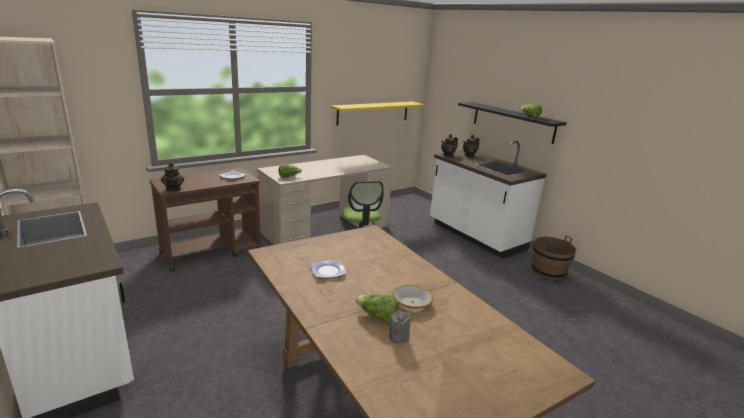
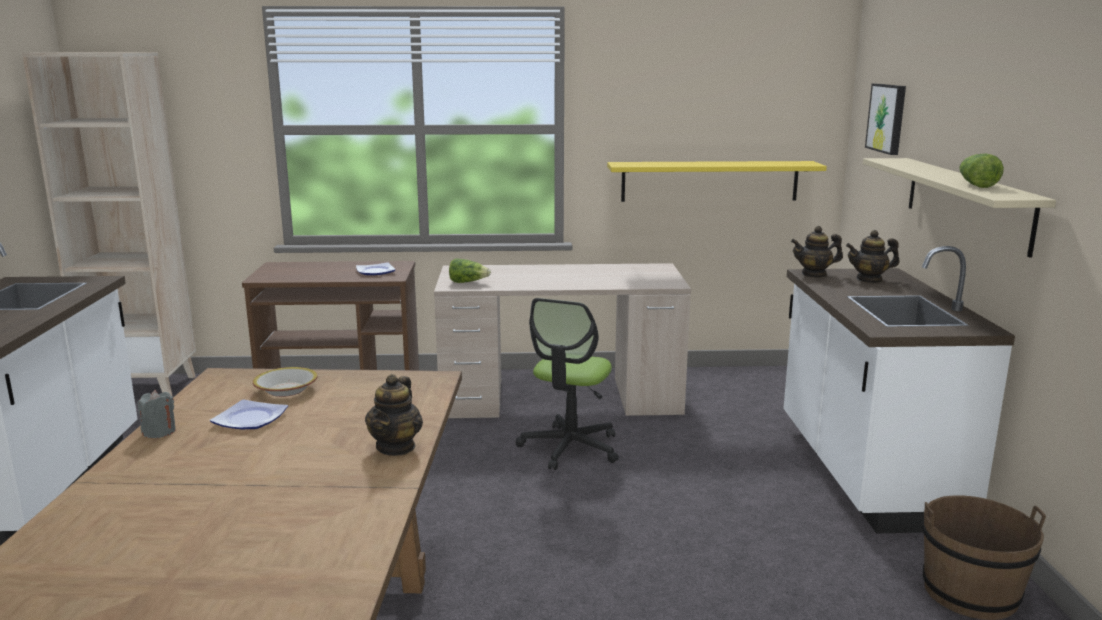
camera: 35 degrees right, 5 degrees down
teapot [161,162,184,192] -> teapot moved to [365,374,423,456]
lettuce [356,294,398,322] -> none
grey candle [389,310,411,344] -> grey candle moved to [138,390,176,438]
bowl [392,285,433,309] -> bowl moved to [253,367,318,397]
black shelf [458,102,567,144] -> beige shelf [863,158,1056,258]
none -> picture [865,83,906,155]

